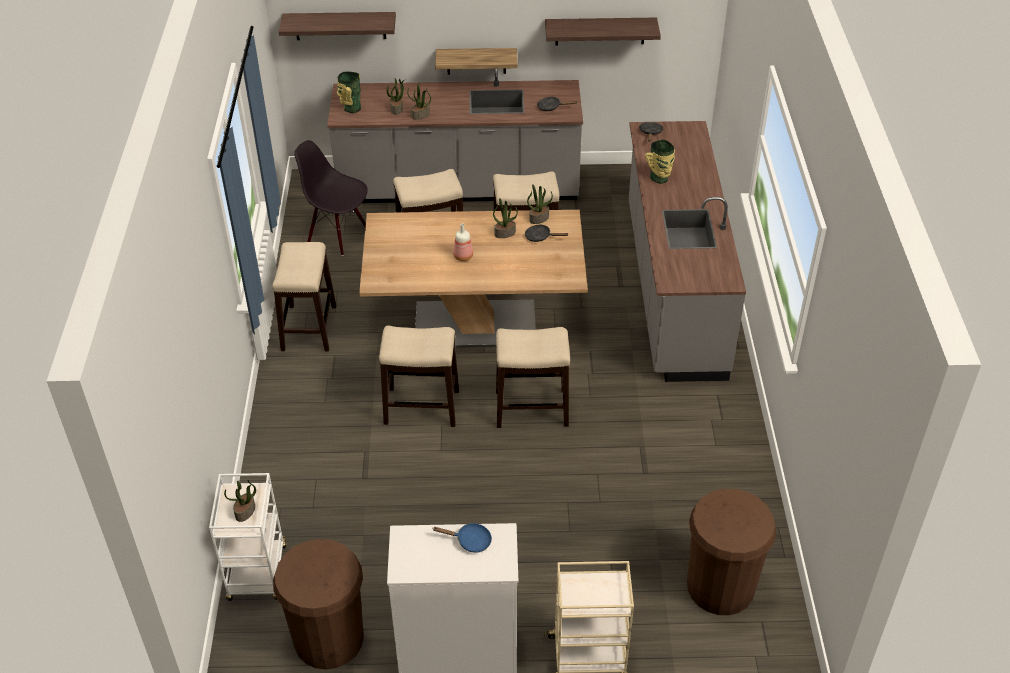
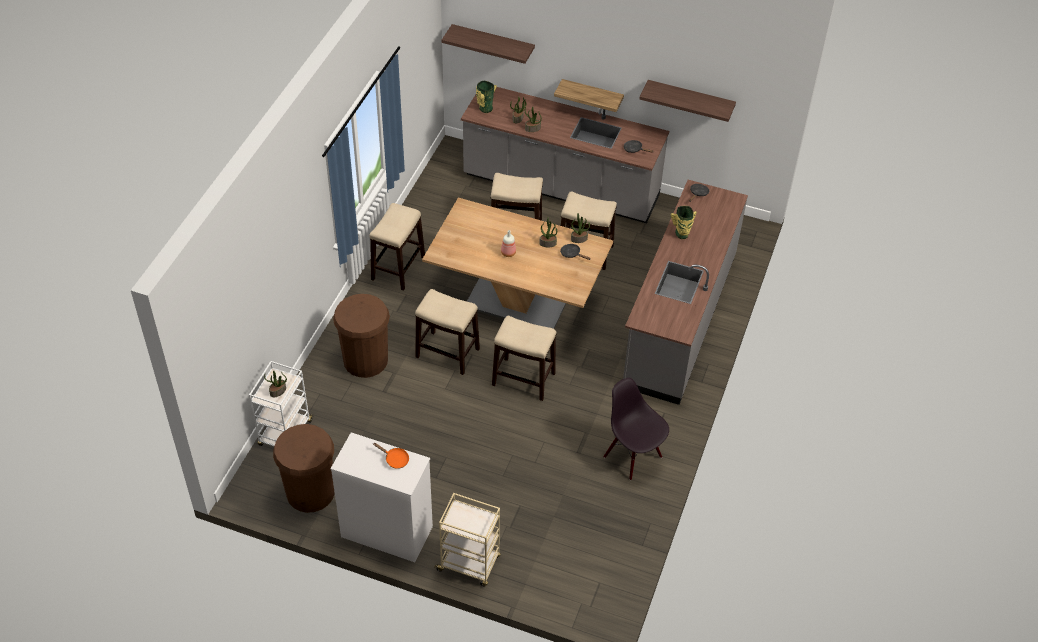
camera: 20 degrees right, 5 degrees up
black chair [294,140,368,256] -> black chair moved to [603,378,669,480]
blue frying pan [432,523,492,553] -> orange frying pan [373,443,409,469]
brown trash can [687,489,777,615] -> brown trash can moved to [333,294,390,378]

